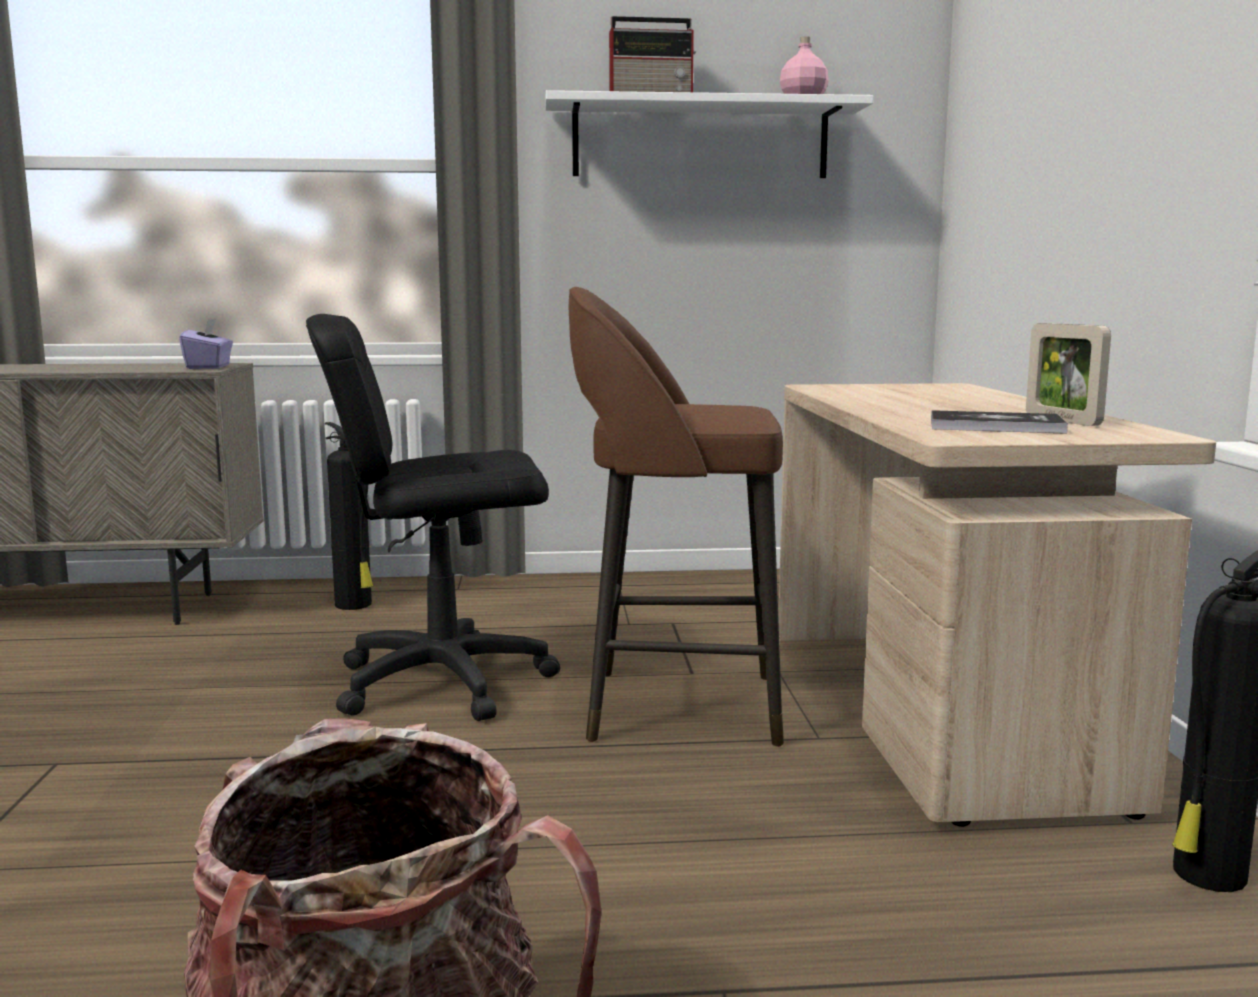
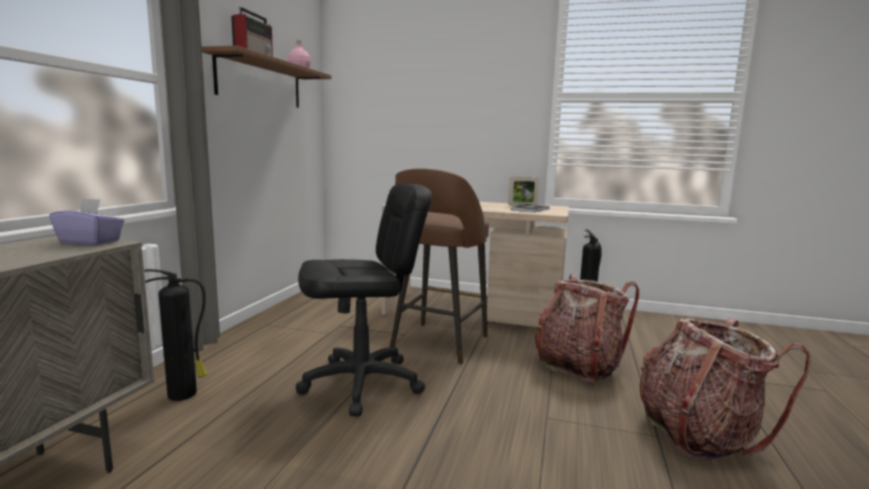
camera: 70 degrees left, 0 degrees up
black office chair [306,314,560,721] -> black office chair turned 120 degrees counterclockwise [296,184,432,416]
white shelf [545,90,873,178] -> brown shelf [202,45,331,108]
none -> backpack [534,274,639,383]

